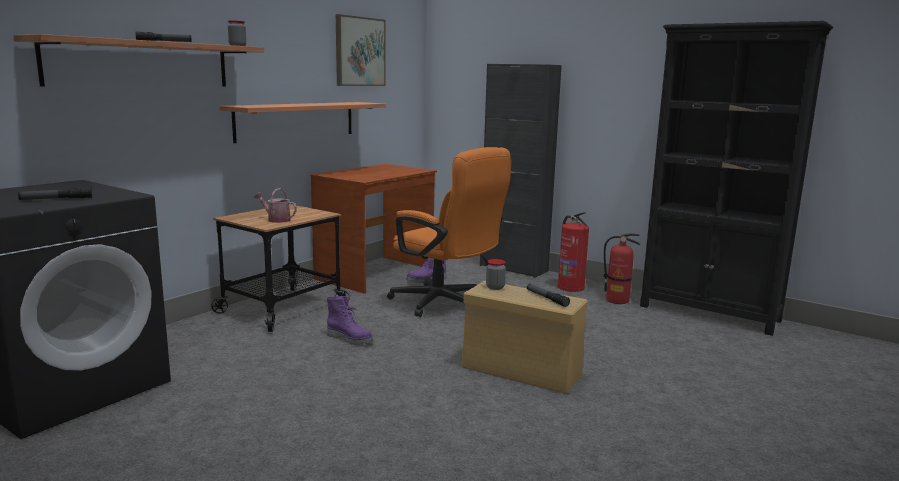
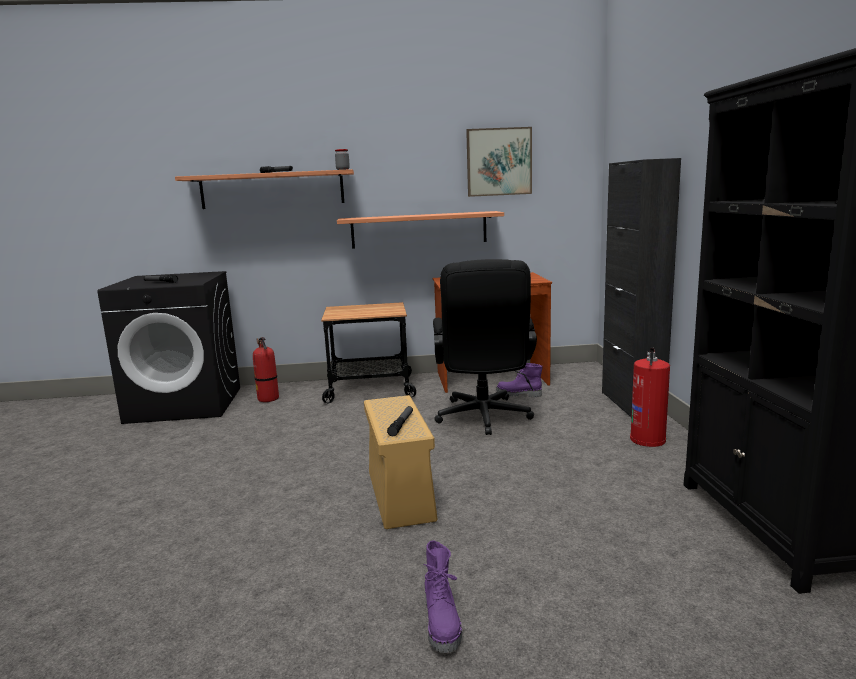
camera: 50 degrees right, 0 degrees up
watering can [254,188,297,223] -> none
purple boot [327,296,373,345] -> purple boot moved to [424,541,462,653]
orange office chair [387,147,512,317] -> black office chair [433,259,537,435]
jar [486,259,506,290] -> none
fire extinguisher [604,233,640,304] -> fire extinguisher moved to [253,337,279,402]

